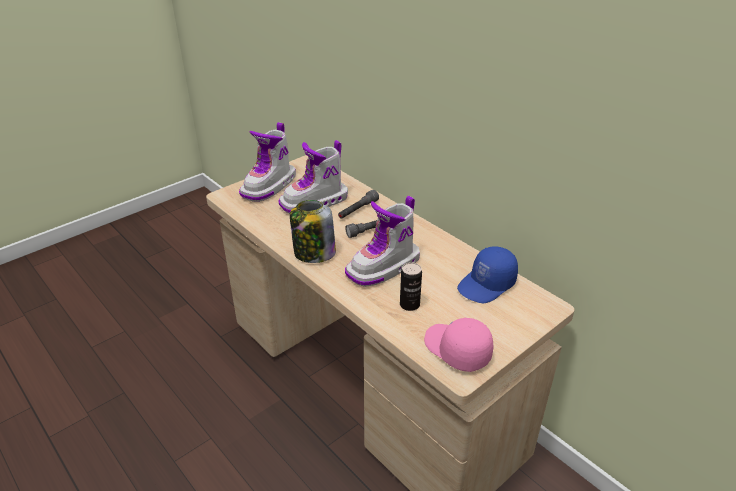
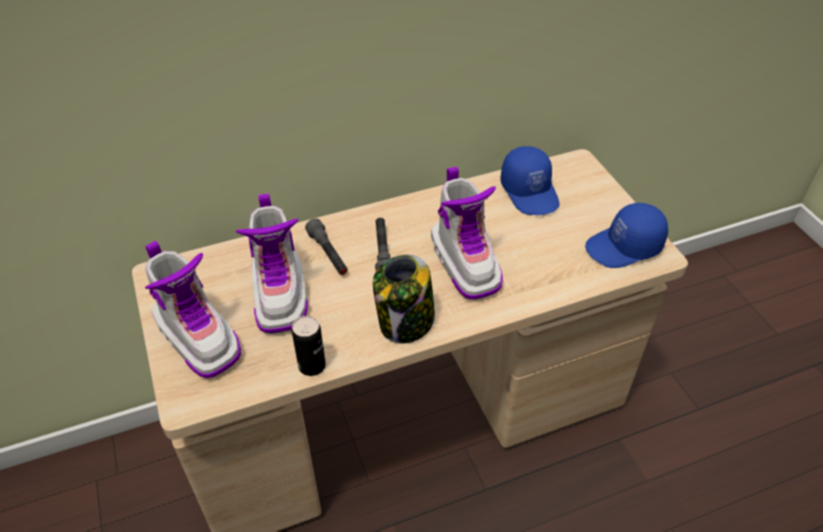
camera: 70 degrees left, 10 degrees up
can [400,262,422,311] -> can moved to [292,316,326,376]
pink cap [424,317,493,372] -> blue cap [585,203,668,268]

